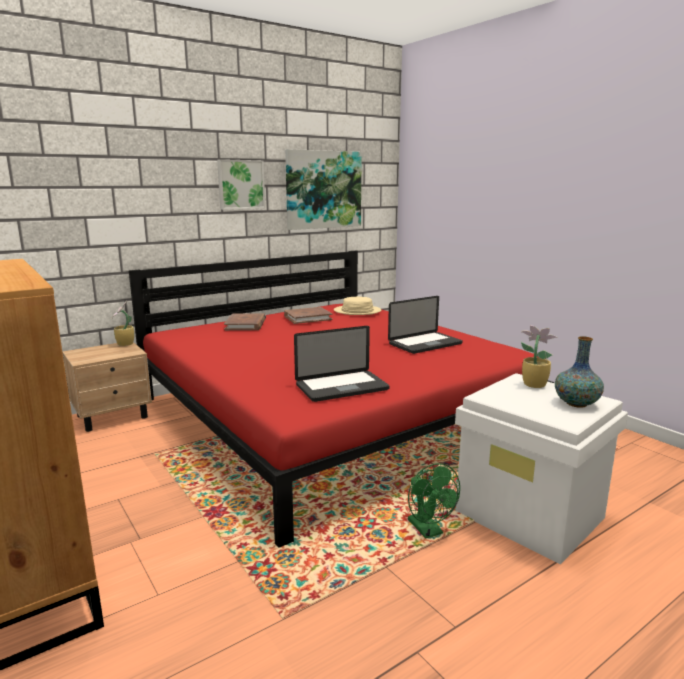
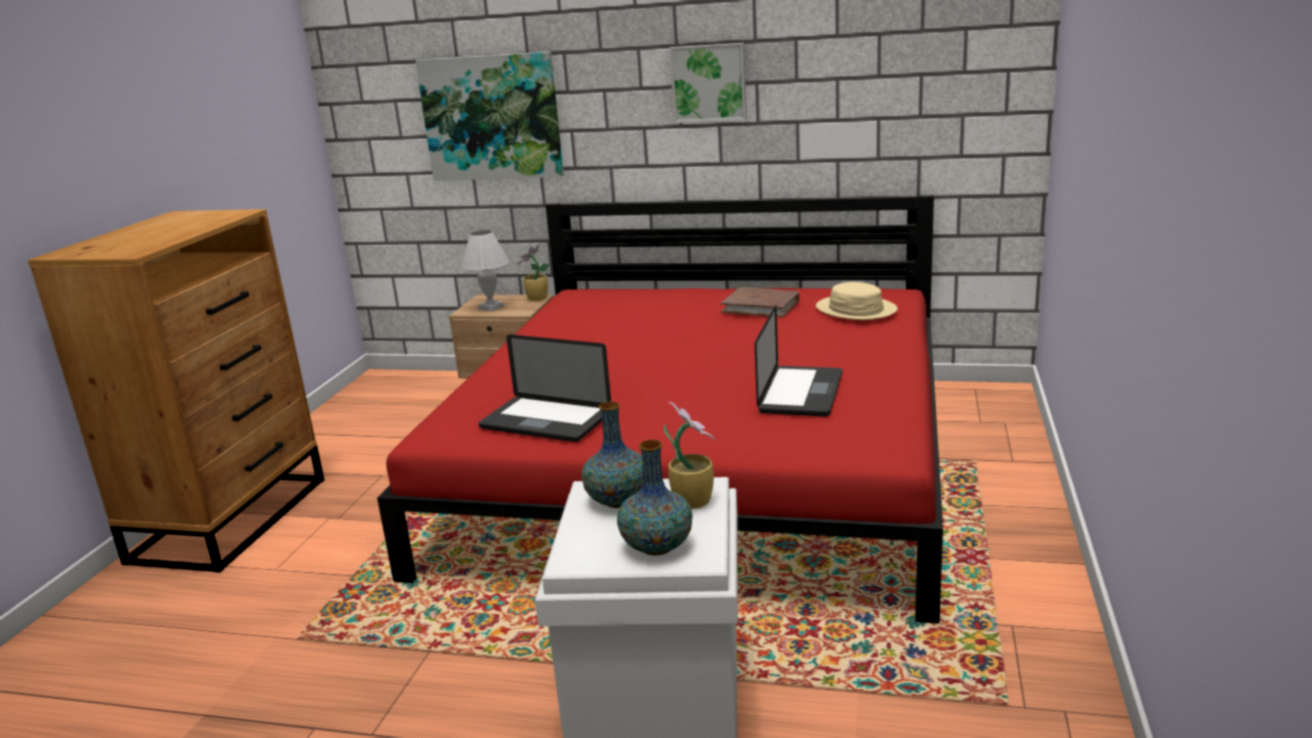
camera: 50 degrees right, 5 degrees up
brown book [224,314,266,330] -> none
picture [285,149,362,230] -> picture moved to [415,51,564,181]
laptop [388,296,463,354] -> laptop turned 90 degrees counterclockwise [755,305,842,417]
green fan [408,463,460,538] -> none
none -> white table lamp [462,230,509,311]
none -> vase [581,401,643,508]

